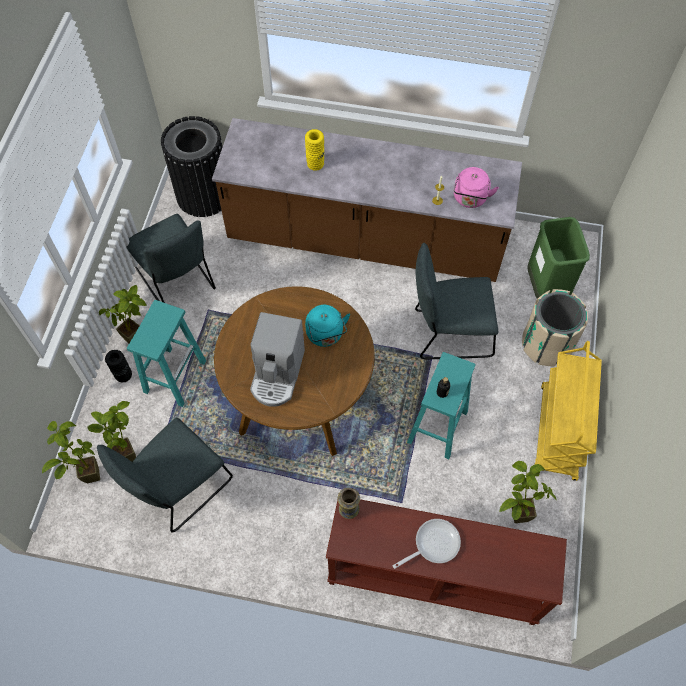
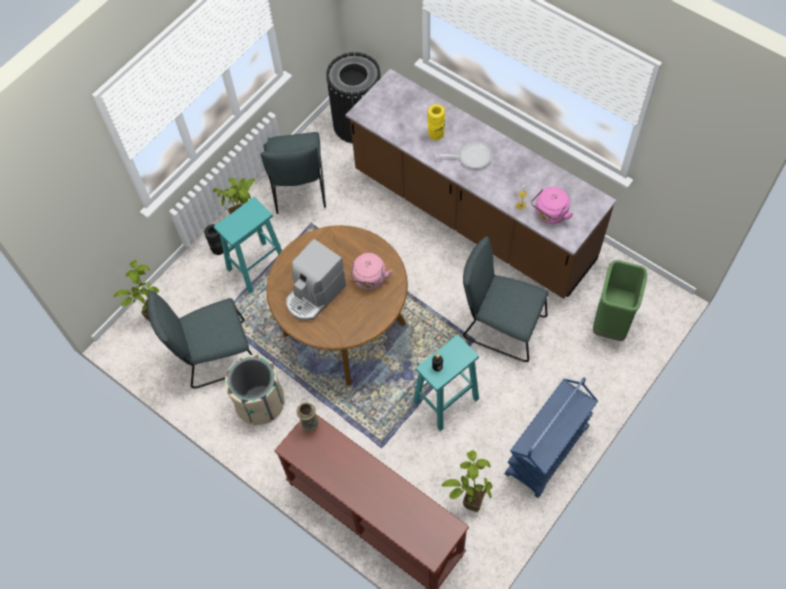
camera: 30 degrees right, 0 degrees up
potted plant [87,401,136,462] -> none
turquoise kettle [305,305,350,347] -> pink kettle [350,253,393,290]
frying pan [393,519,461,569] -> frying pan moved to [435,141,492,168]
beige trash can [522,289,588,367] -> beige trash can moved to [225,354,285,425]
yellow cart [534,341,602,481] -> blue cart [504,377,598,498]

